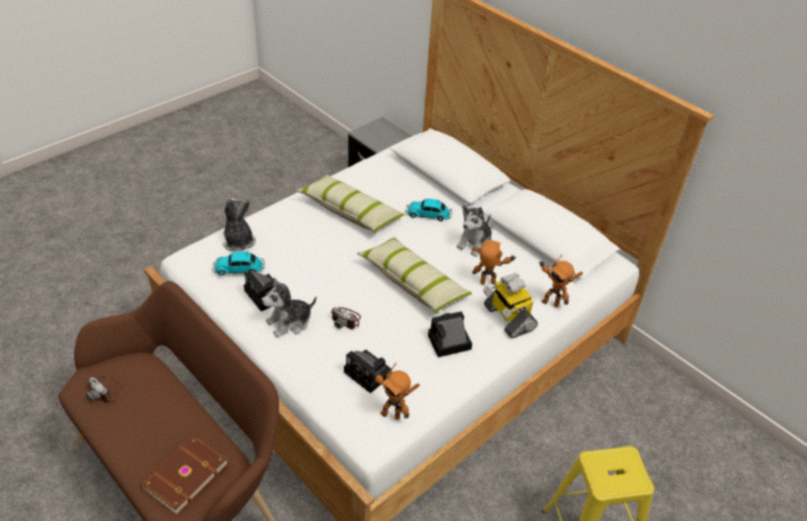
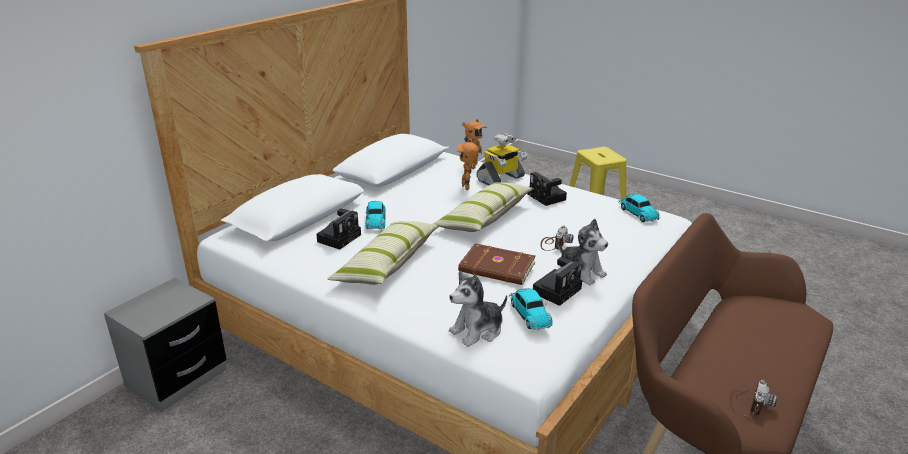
camera: 100 degrees left, 15 degrees down
brown book [140,435,229,515] -> brown book moved to [458,243,536,285]
camera [344,349,392,393] -> camera moved to [316,209,361,250]
toy robot [371,363,420,420] -> toy car [618,194,660,222]
plush toy [457,205,492,257] -> none

